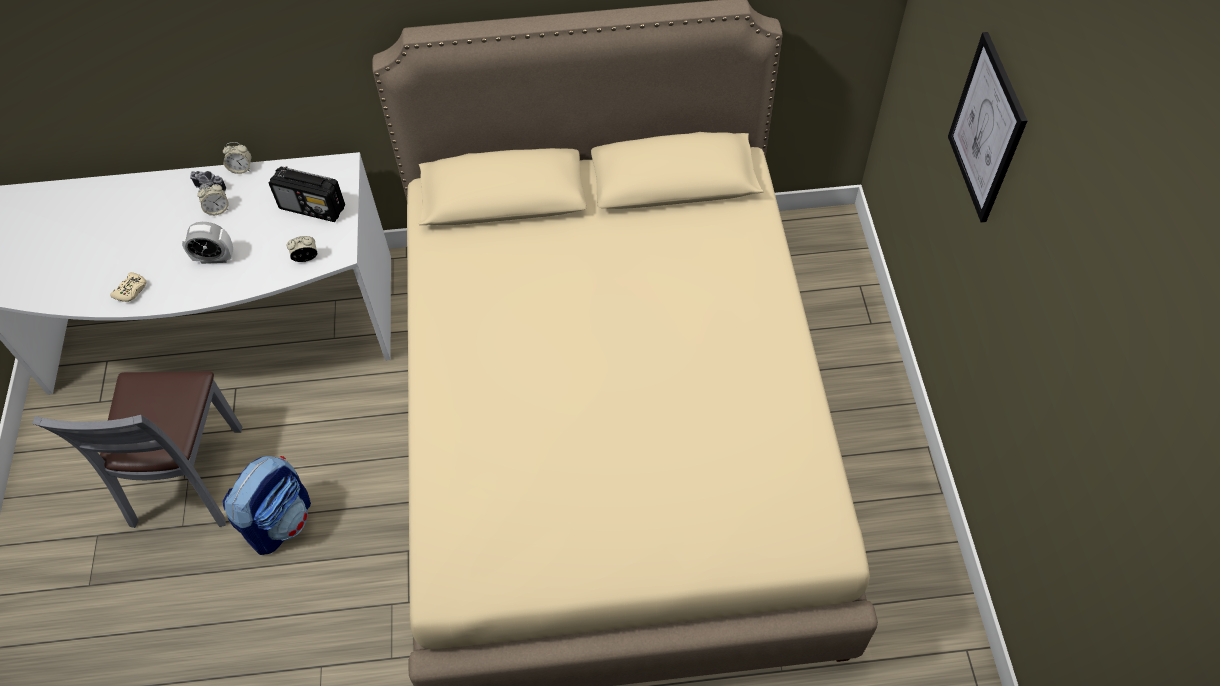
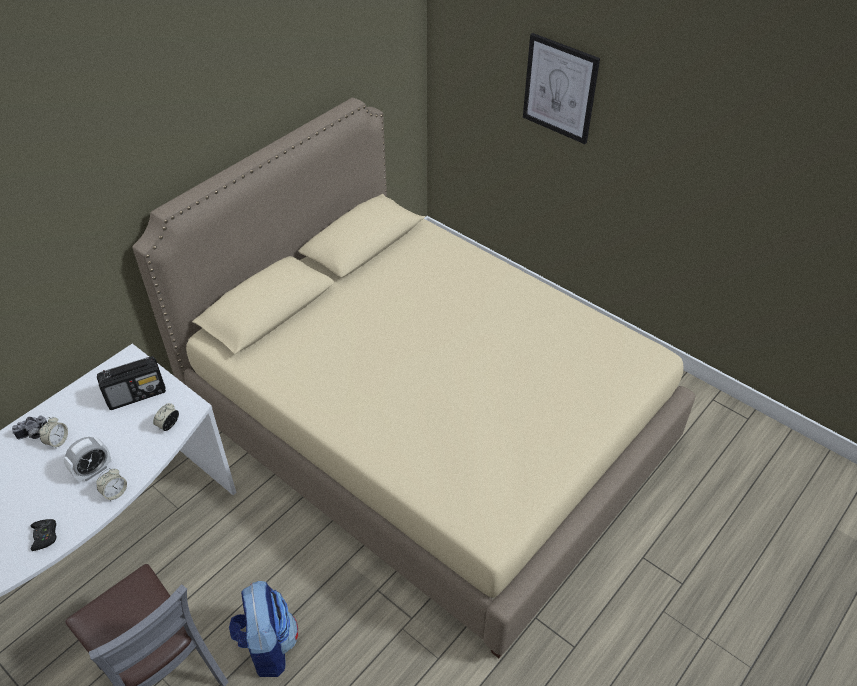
camera: 45 degrees left, 10 degrees down
beige game controller [110,272,146,302] -> black game controller [31,519,57,551]
alarm clock [223,142,252,174] -> alarm clock moved to [96,468,127,501]

